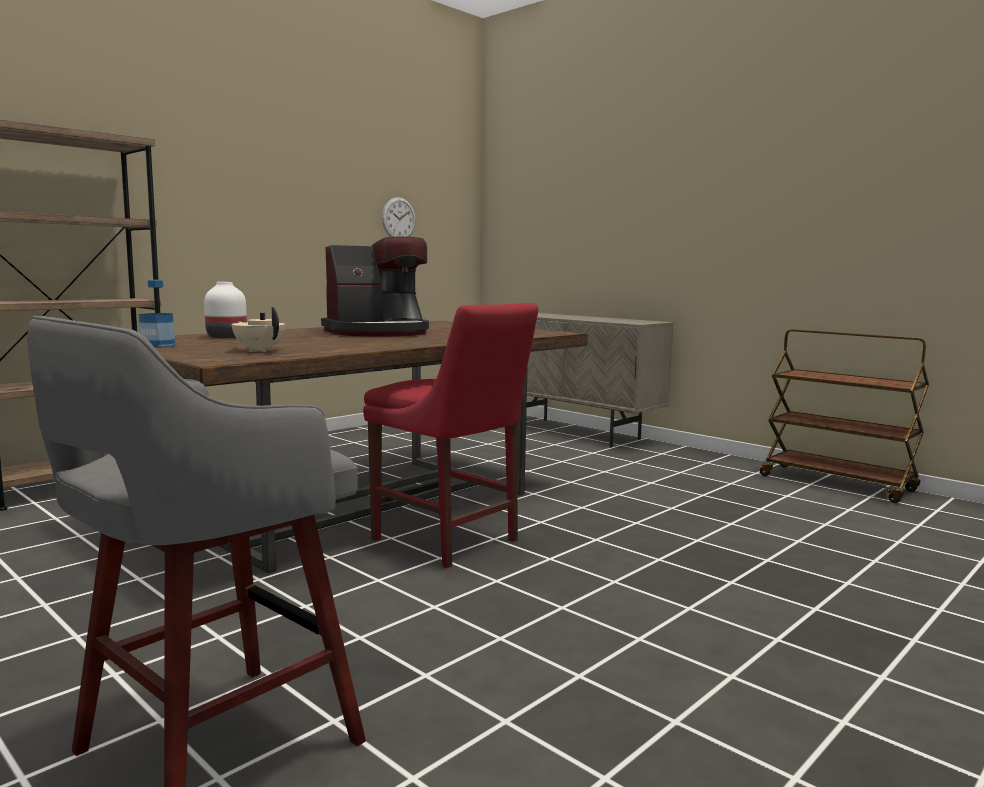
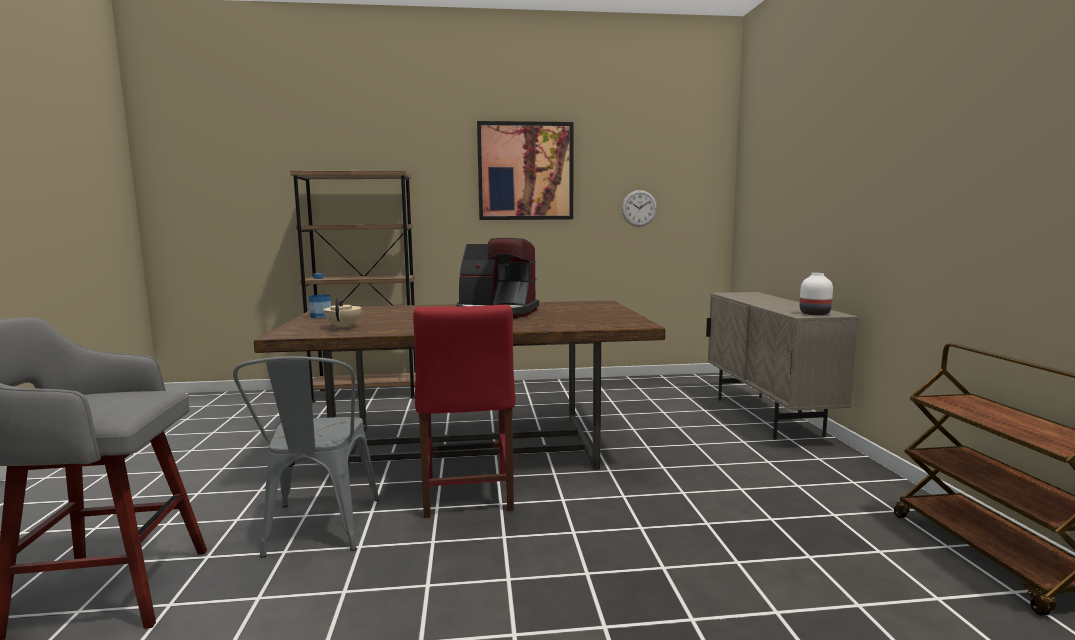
camera: 40 degrees right, 0 degrees up
white vase [204,282,247,339] -> white vase moved to [800,273,833,315]
none -> grey chair [233,356,379,558]
none -> picture [477,121,573,220]

